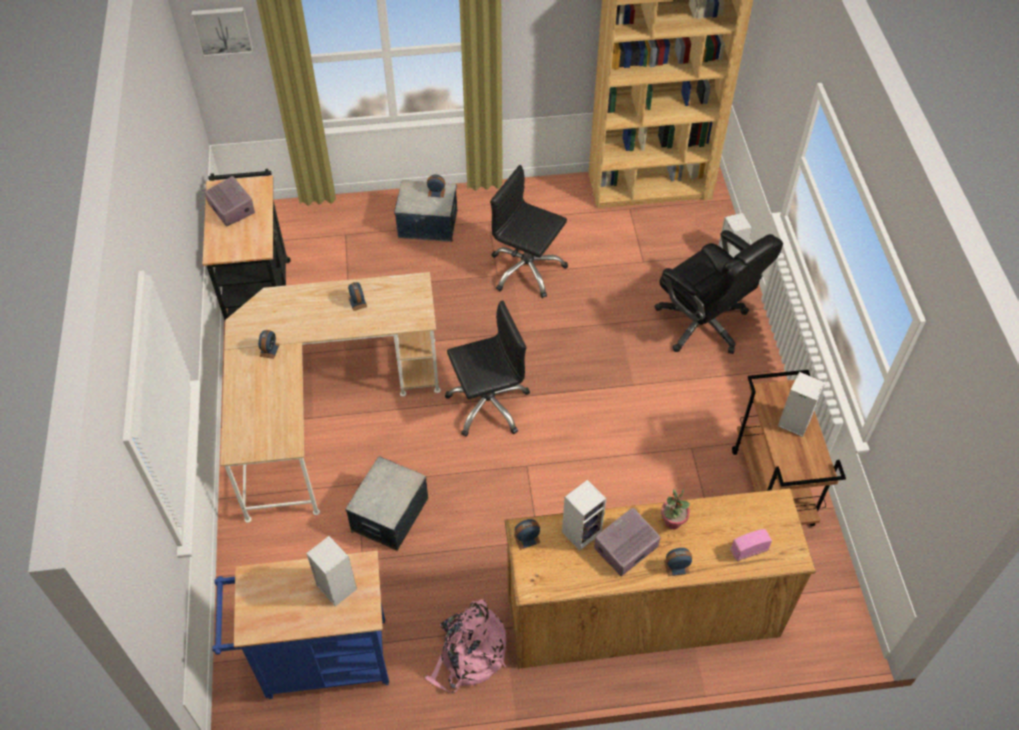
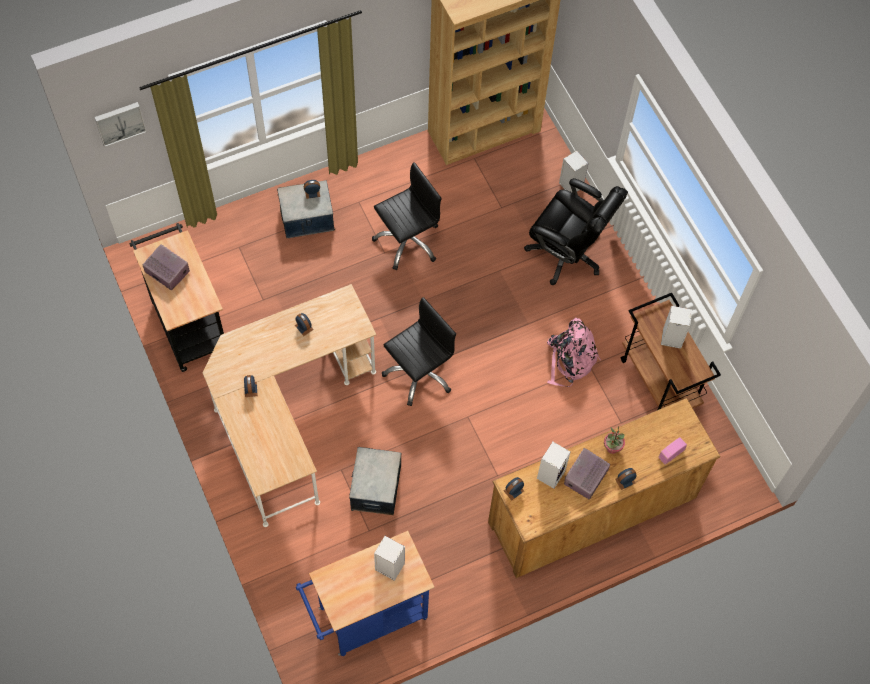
camera: 20 degrees left, 10 degrees up
pink backpack [425,599,506,693] -> pink backpack moved to [547,318,601,387]
black office chair [490,165,568,298] -> black office chair turned 135 degrees clockwise [372,162,442,270]

